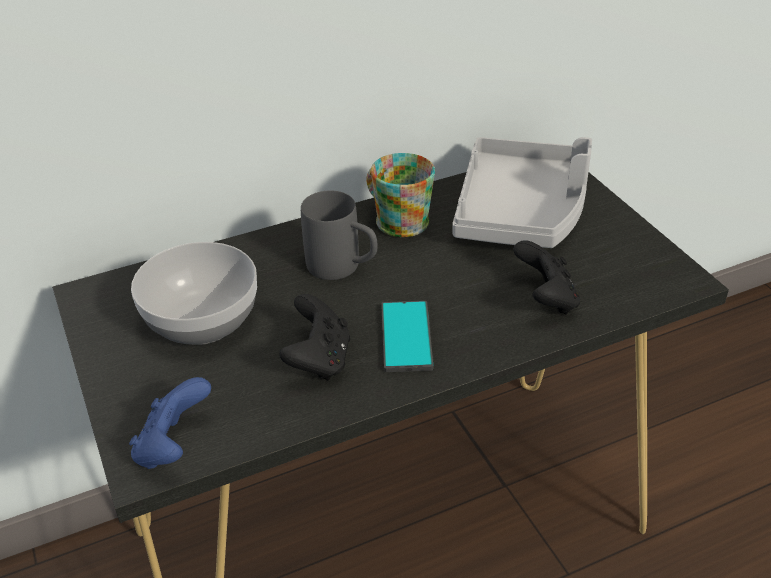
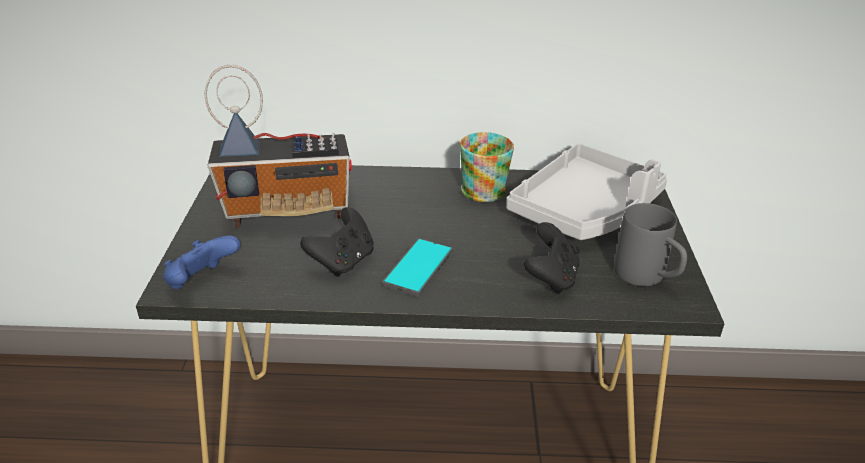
camera: 25 degrees right, 5 degrees down
bowl [131,242,257,345] -> radio [205,65,351,228]
grey mug [301,190,378,280] -> grey mug moved to [614,203,687,286]

